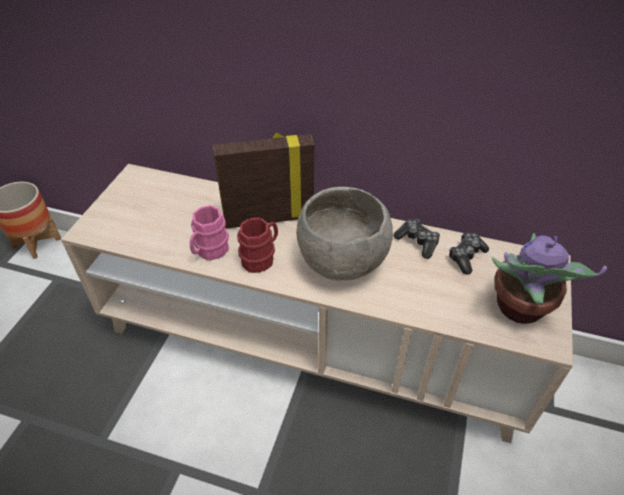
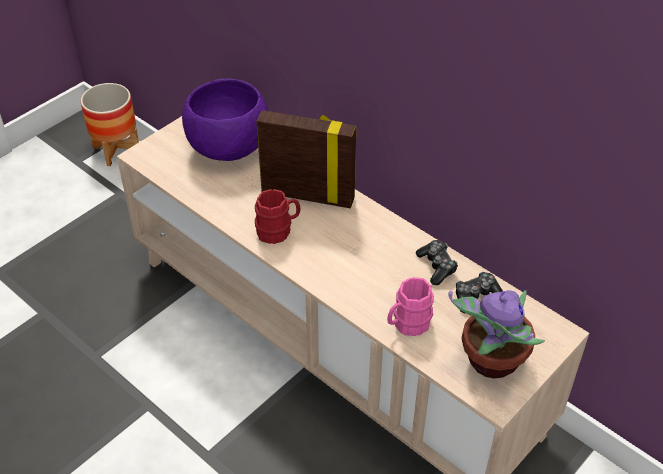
camera: 25 degrees right, 0 degrees up
pink mug [190,205,229,260] -> pink mug moved to [387,277,434,336]
grey bowl [296,187,393,280] -> none
none -> purple bowl [182,78,268,161]

